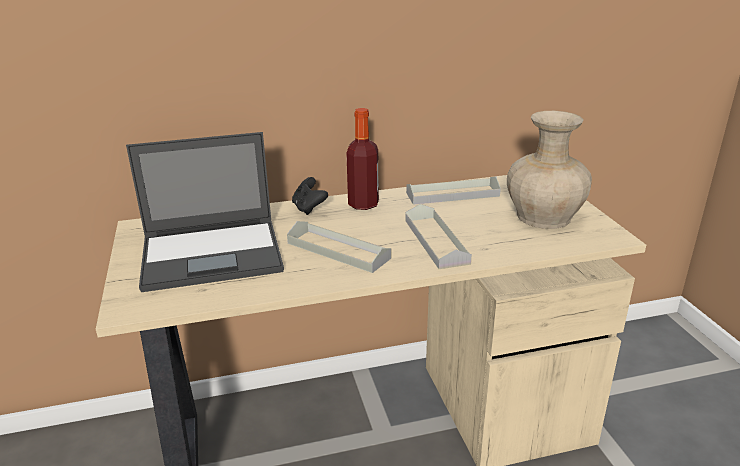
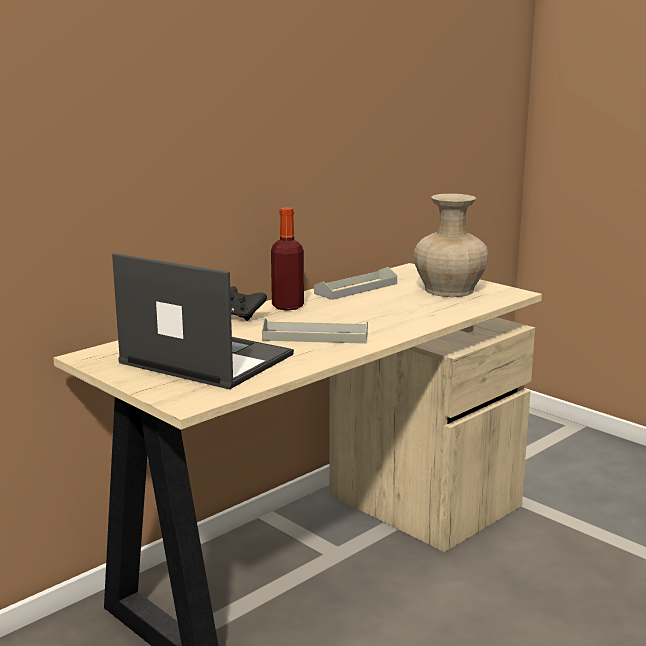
camera: 30 degrees left, 10 degrees down
laptop [126,132,284,292] -> laptop turned 105 degrees counterclockwise [112,253,294,389]
grey tray [405,204,472,269] -> none

